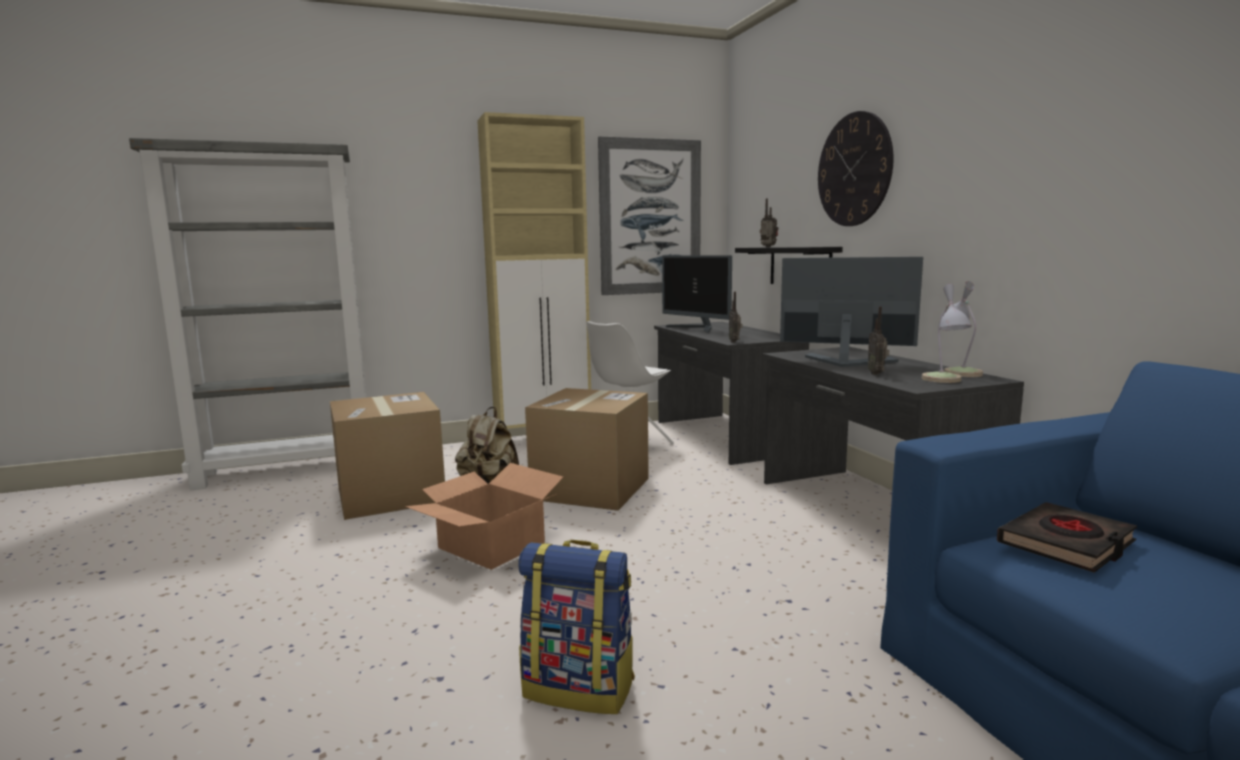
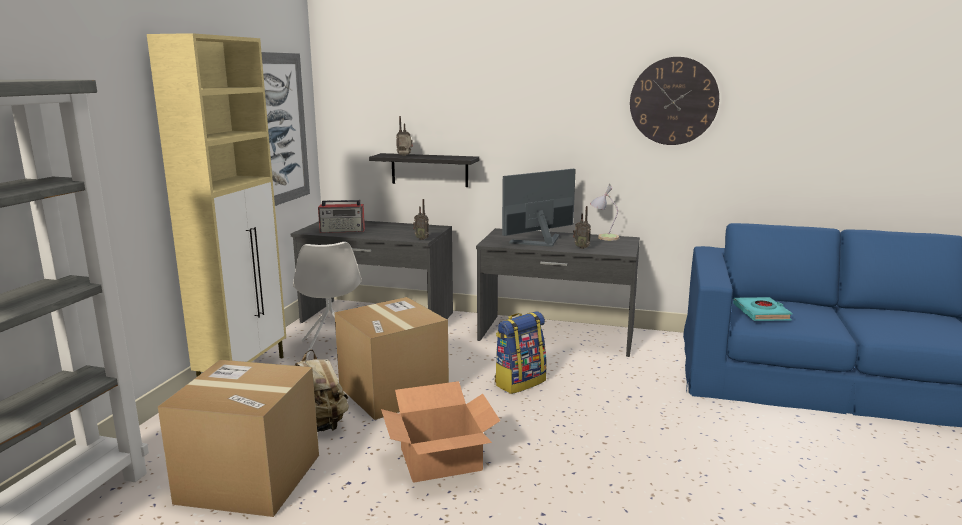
camera: 55 degrees left, 5 degrees up
backpack [518,540,635,714] -> backpack moved to [495,311,546,394]
monitor [662,255,732,333] -> radio [318,200,365,233]
wall clock [818,111,893,226] -> wall clock moved to [630,57,719,145]
table lamp [921,283,972,383] -> none
black book [997,502,1137,573] -> turquoise book [733,297,793,321]

